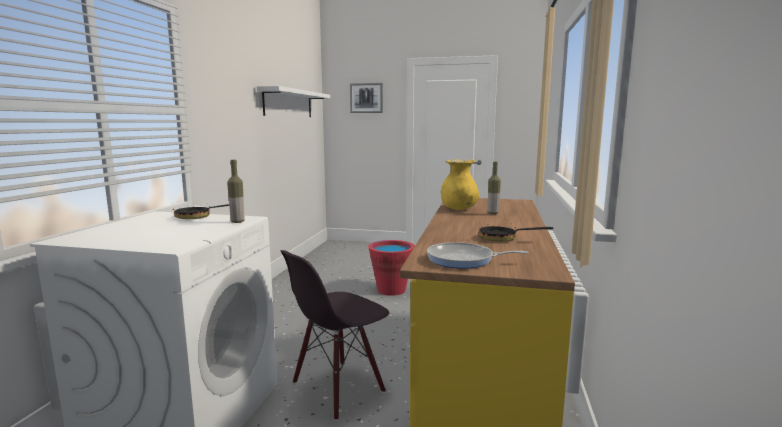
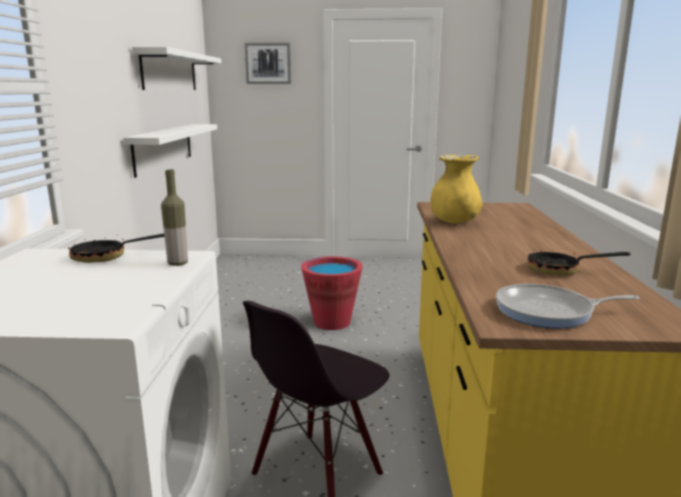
camera: 10 degrees left, 5 degrees up
bottle [488,162,501,214] -> none
none -> white shelf [123,124,217,178]

